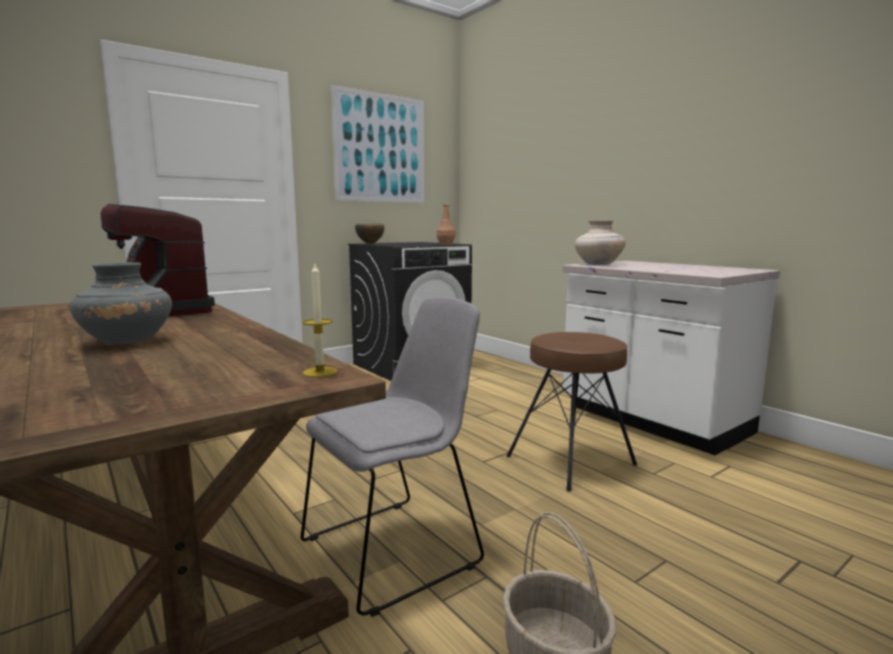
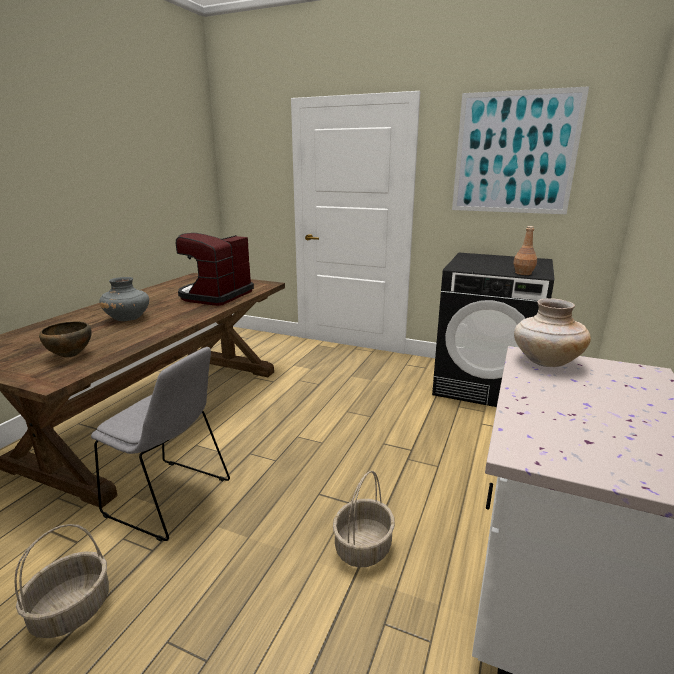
camera: 60 degrees right, 10 degrees up
candle [303,264,337,377] -> none
brown bowl [355,224,384,244] -> brown bowl moved to [39,322,92,358]
brown stool [506,332,637,492] -> basket [333,471,395,567]

